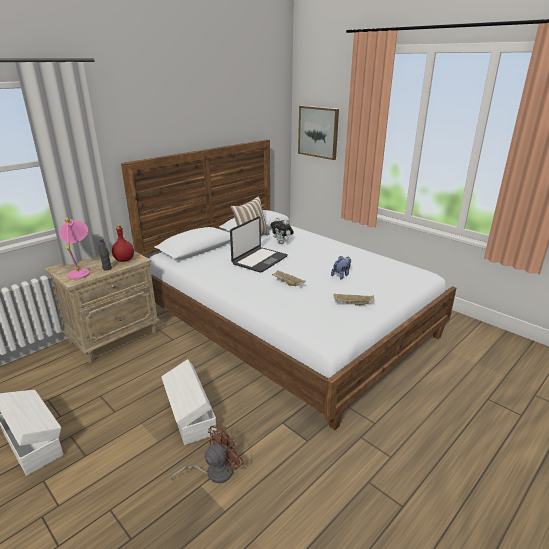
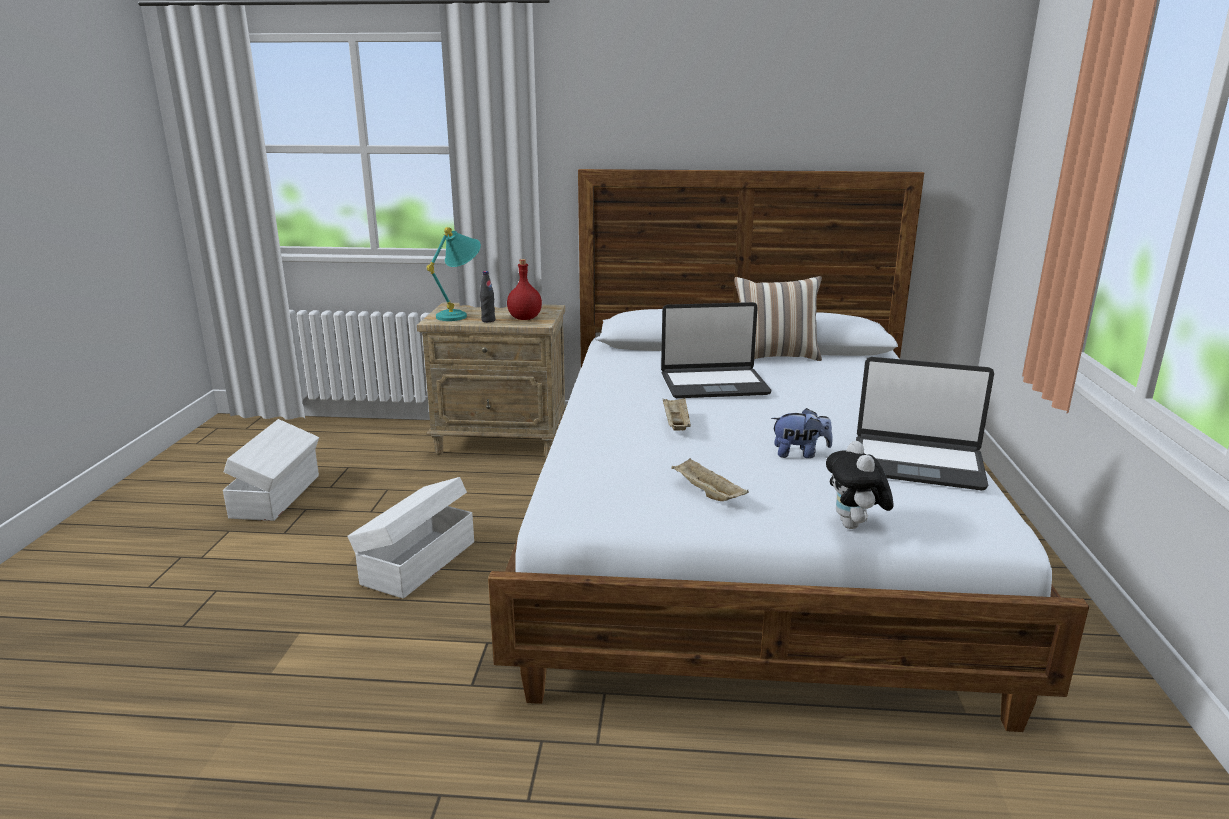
camera: 50 degrees right, 5 degrees down
pink table lamp [59,218,90,279] -> turquoise table lamp [426,227,481,321]
brown fan [171,425,244,483] -> none
plush toy [270,217,294,244] -> plush toy moved to [826,441,894,529]
picture [298,106,339,160] -> none
none -> laptop [856,357,994,490]

